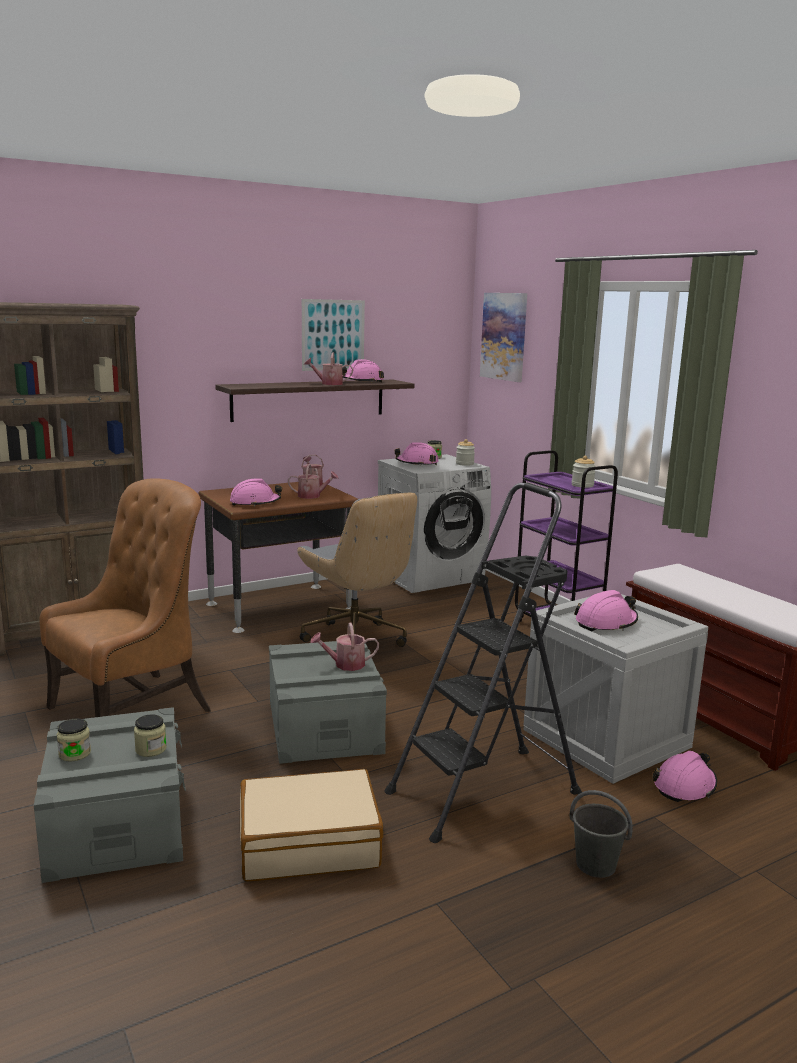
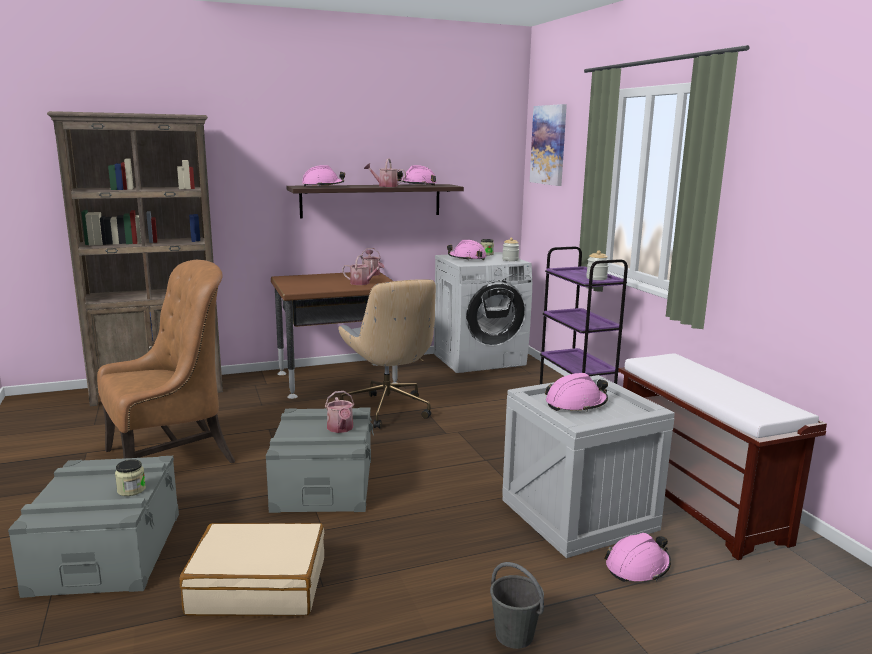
camera: 10 degrees right, 0 degrees up
jar [57,719,91,762] -> none
pink hard hat [230,479,282,507] -> pink hard hat moved to [302,165,345,187]
picture [302,299,365,371] -> none
watering can [310,623,379,671] -> watering can turned 105 degrees counterclockwise [325,391,354,433]
step ladder [384,483,582,843] -> none

